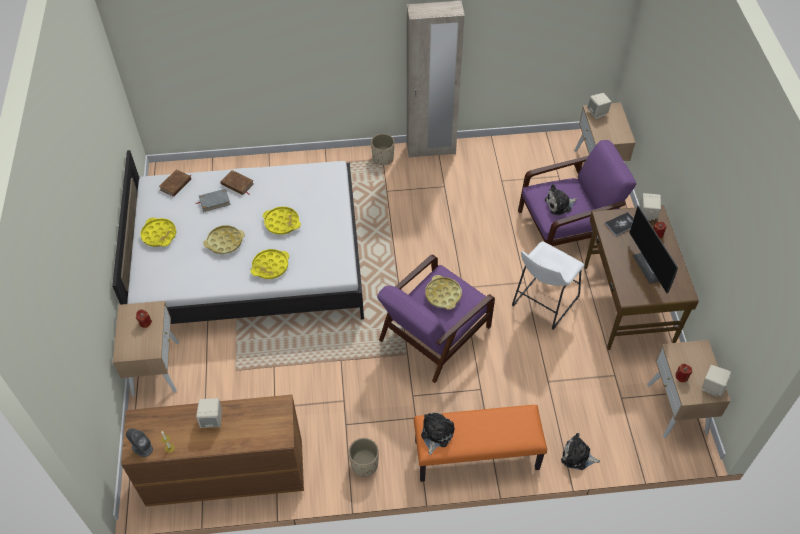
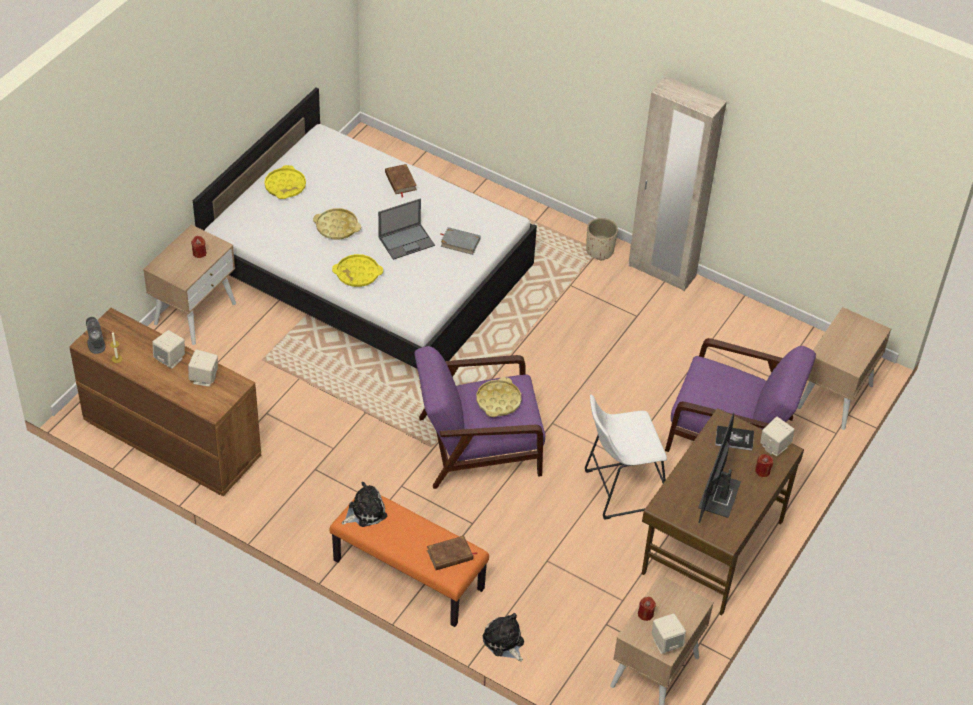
camera: 35 degrees right, 5 degrees down
brown book [159,169,191,197] -> brown book moved to [427,536,477,570]
grey book [196,189,231,212] -> grey book moved to [440,227,480,255]
yellow tray [263,206,301,235] -> laptop [378,198,435,260]
beige planter [348,438,379,477] -> none
plush toy [545,184,577,216] -> none
beige speaker [587,93,612,119] -> beige speaker moved to [188,349,218,387]

